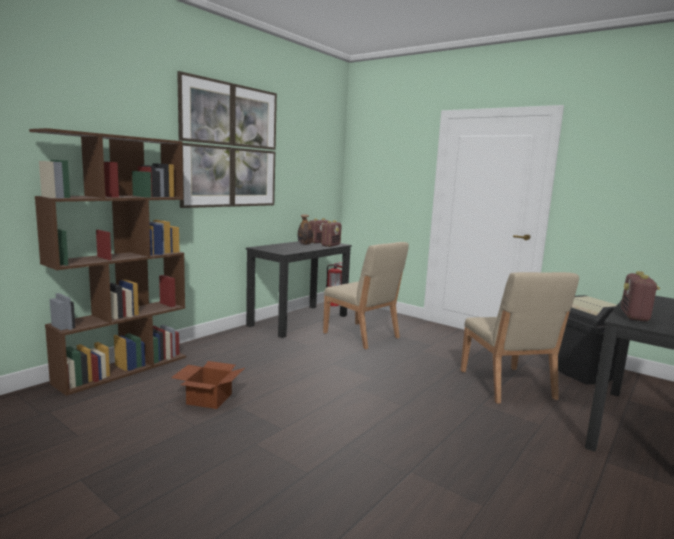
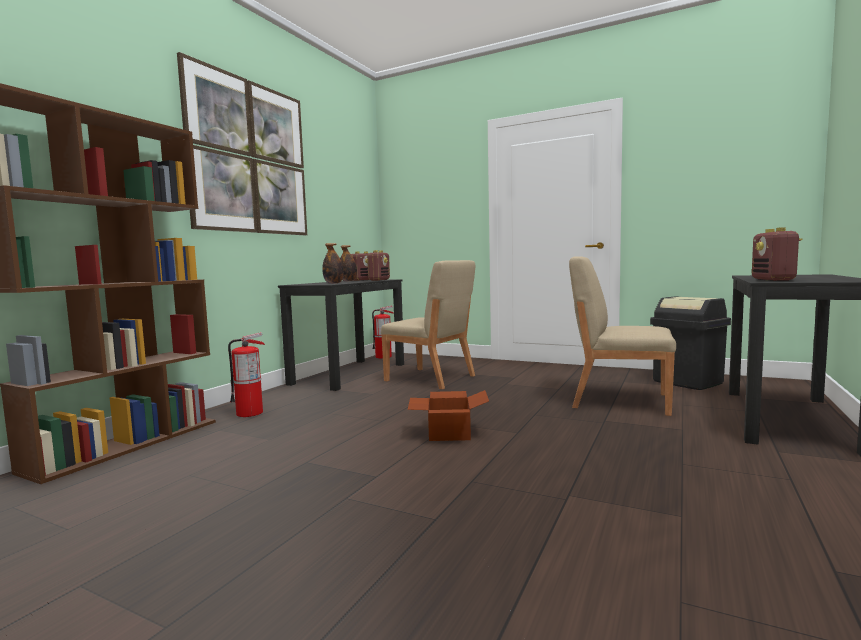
camera: 10 degrees left, 5 degrees down
cardboard box [171,361,245,409] -> cardboard box moved to [408,390,489,441]
beige chair [460,272,579,404] -> beige chair turned 135 degrees clockwise [569,256,676,416]
none -> fire extinguisher [228,332,265,417]
none -> bottle [322,243,344,284]

